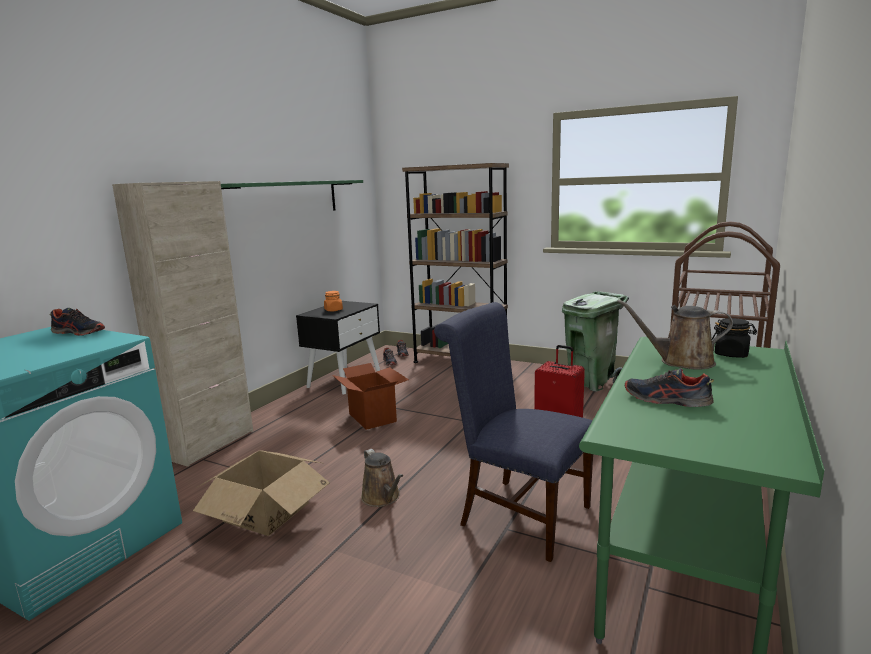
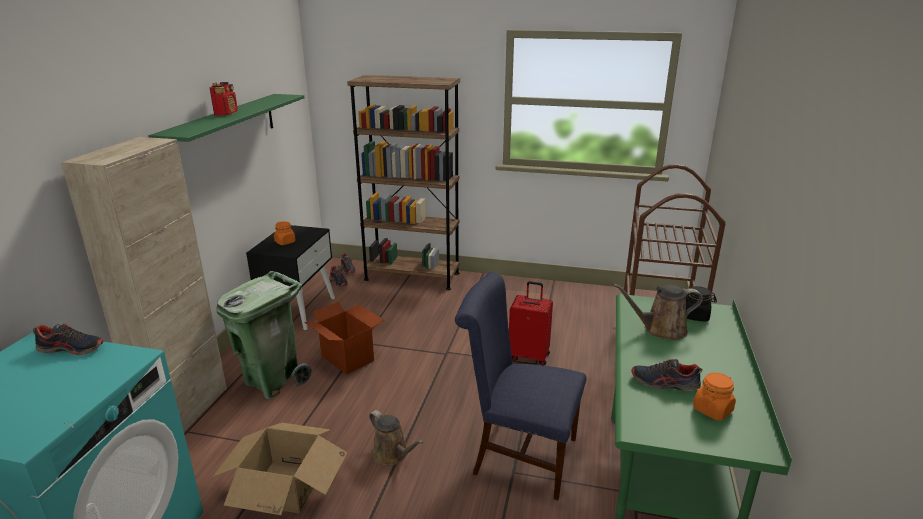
camera: 15 degrees left, 10 degrees up
green trash can [562,291,629,392] -> green trash can moved to [216,271,312,399]
none -> radio [210,82,238,116]
none -> orange jar [693,373,736,421]

